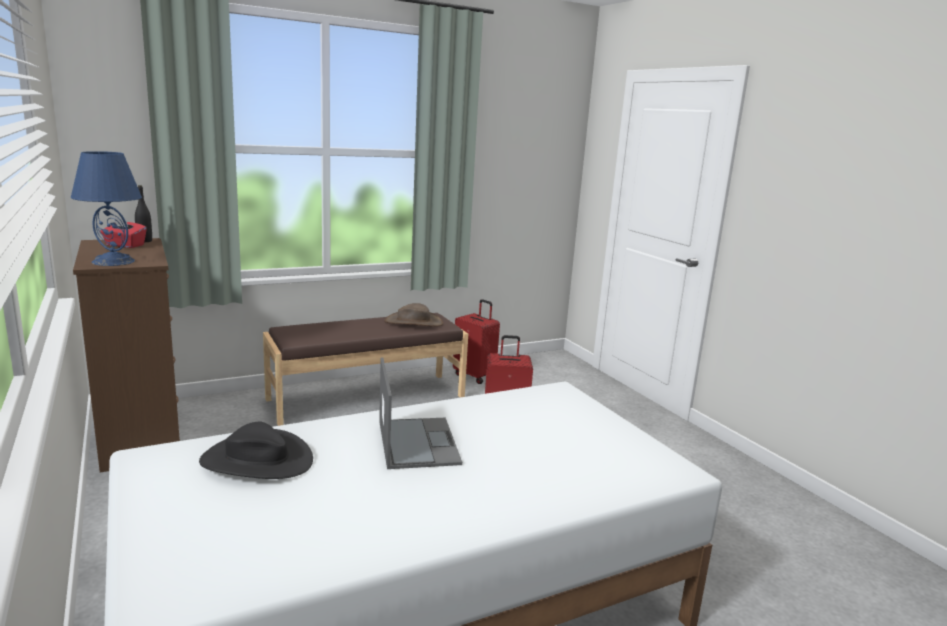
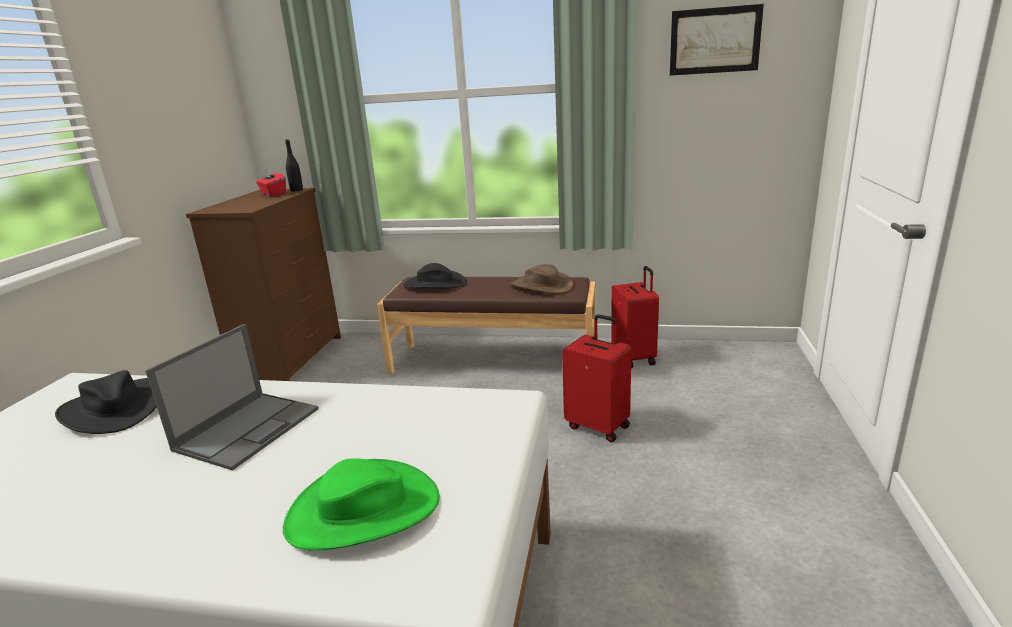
camera: 40 degrees right, 5 degrees up
blue table lamp [71,151,142,266] -> none
none -> green hat [283,458,440,551]
none -> black hat [403,263,467,288]
none -> picture [670,4,764,76]

